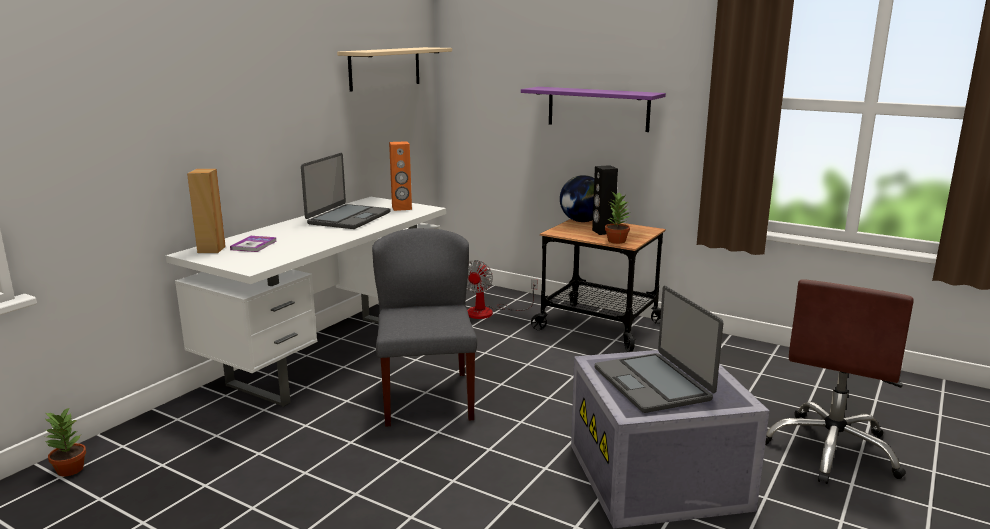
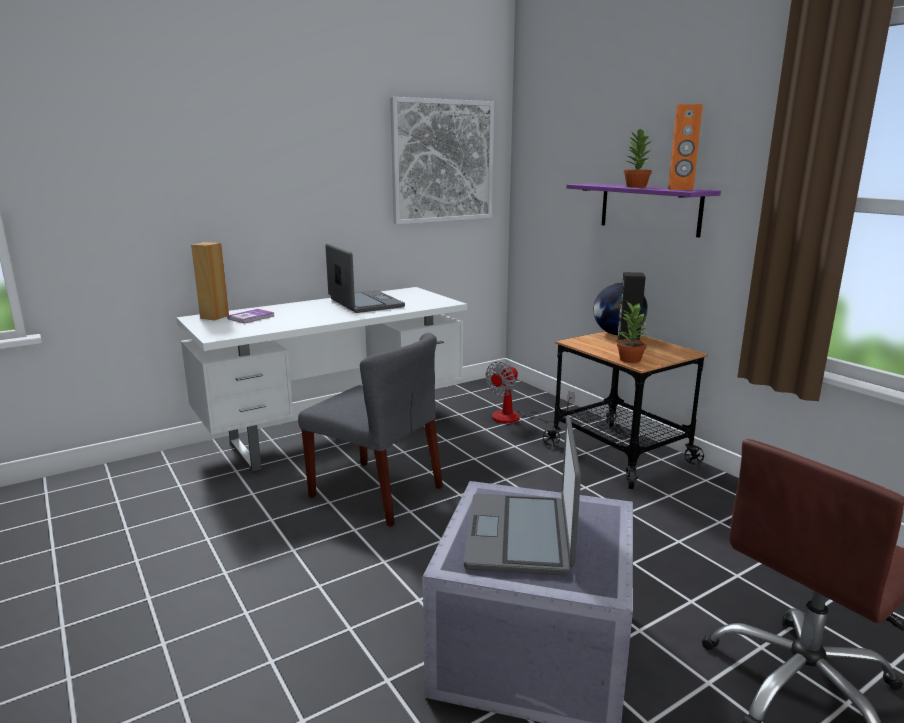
camera: 25 degrees right, 0 degrees up
potted plant [44,407,86,476] -> potted plant moved to [624,129,652,188]
laptop [301,153,391,229] -> laptop turned 75 degrees counterclockwise [325,243,405,313]
beige shelf [337,47,452,92] -> picture [390,97,494,225]
grey chair [372,228,477,427] -> grey chair turned 105 degrees clockwise [298,333,443,527]
orange speaker [389,141,412,211] -> orange speaker moved to [668,104,703,190]

